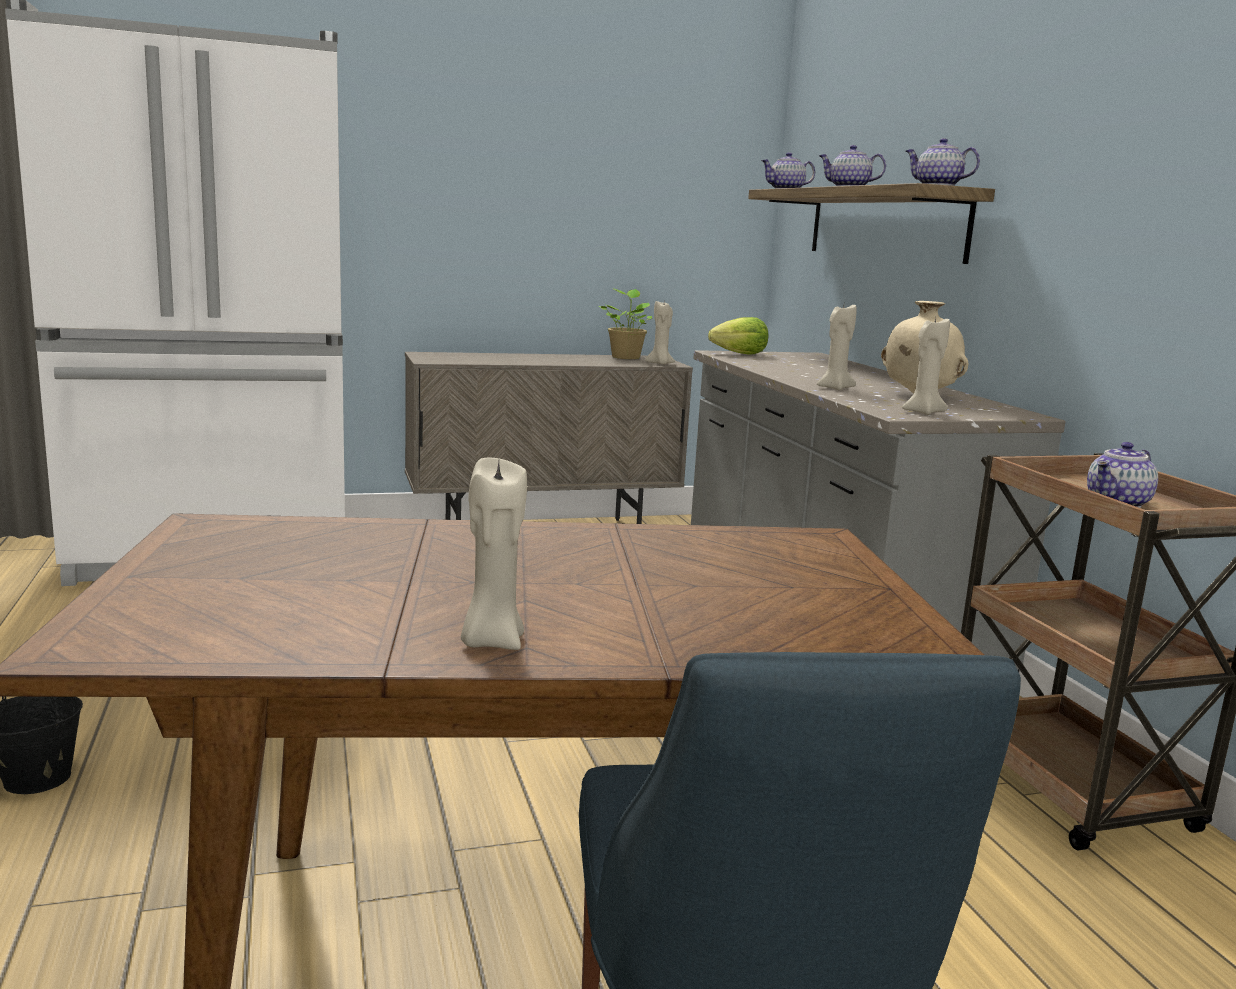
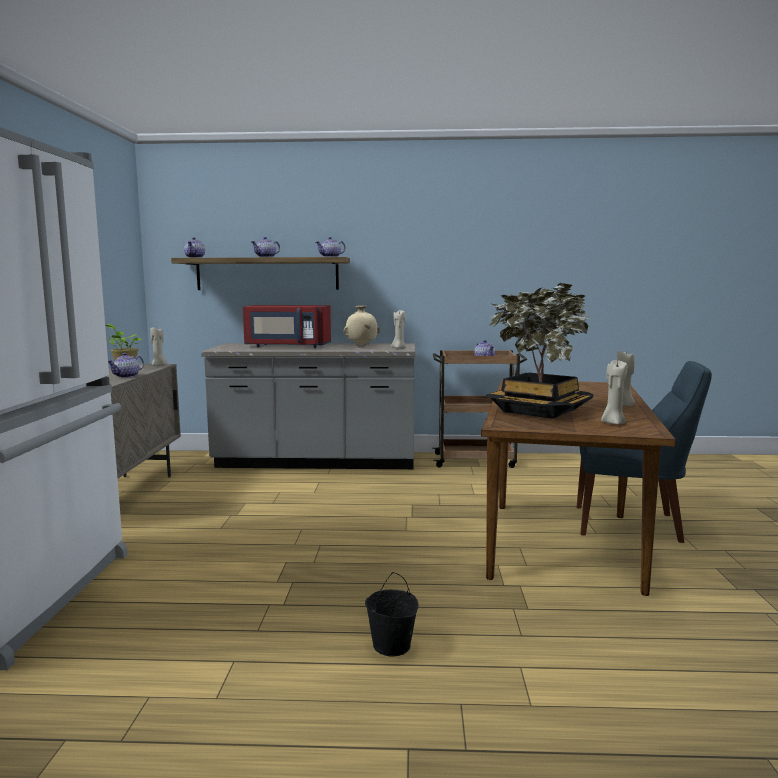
camera: 70 degrees left, 5 degrees down
lettuce [708,317,768,354] -> none
beige candle [817,305,857,390] -> beige candle moved to [601,360,627,425]
none -> teapot [108,353,144,378]
none -> red microwave [243,305,331,348]
none -> potted plant [486,283,594,419]

